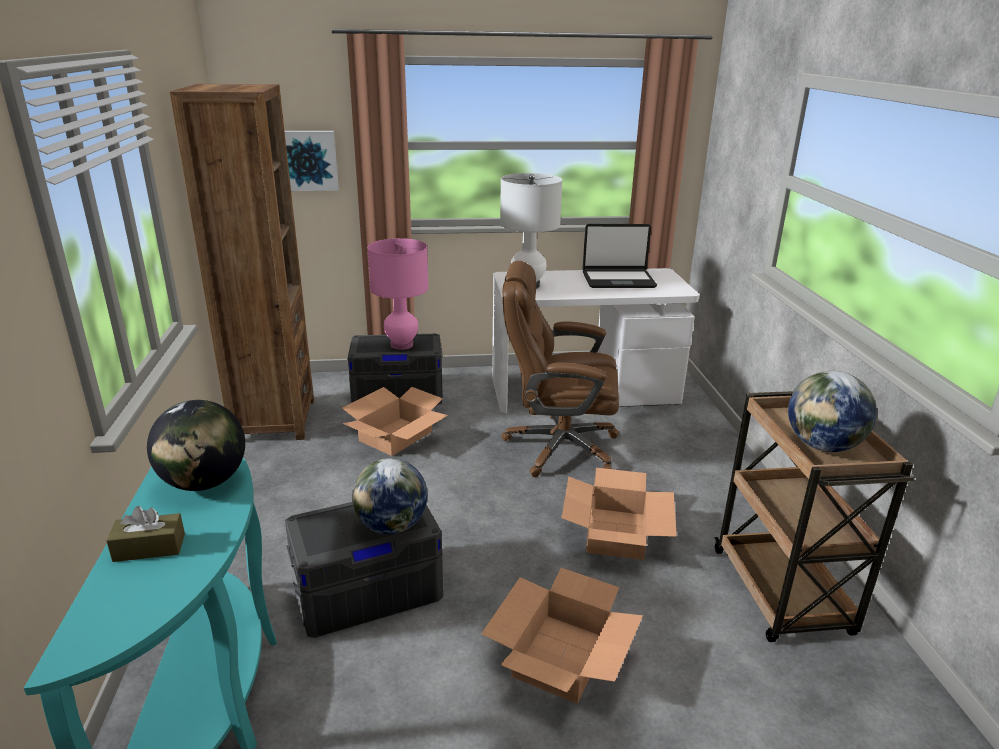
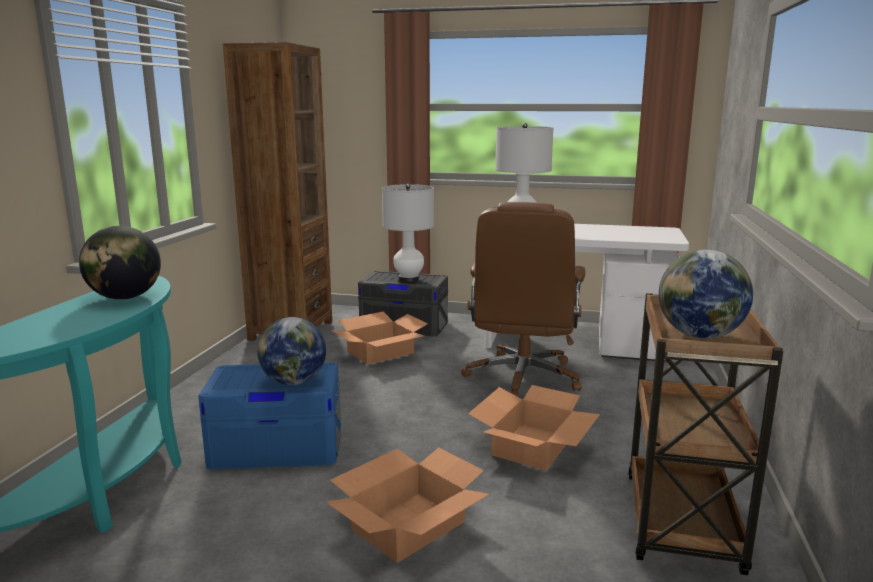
camera: 20 degrees right, 10 degrees down
brown tissue box [106,506,185,562] -> none
picture [285,131,339,191] -> none
grey storage box [285,502,443,638] -> blue storage box [198,363,341,470]
pink table lamp [367,238,428,350] -> white table lamp [382,184,434,282]
brown office chair [502,261,619,477] -> brown office chair turned 105 degrees counterclockwise [461,202,585,396]
laptop [582,224,657,288] -> none

